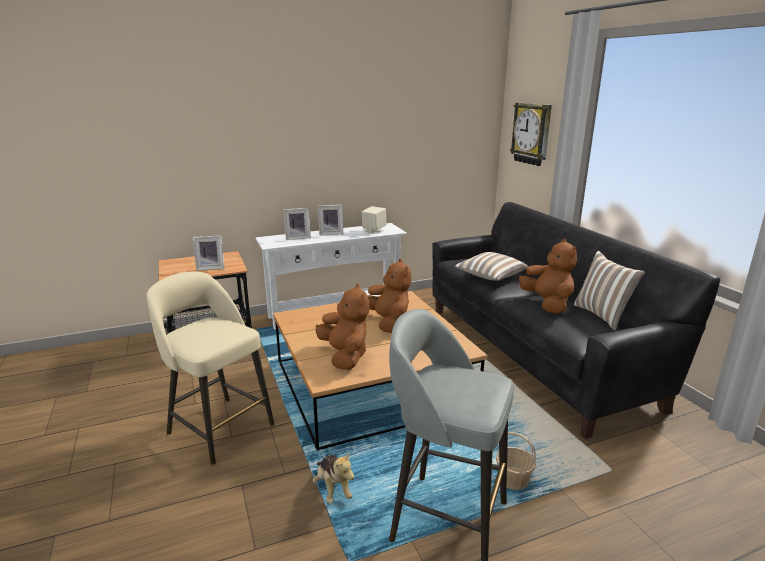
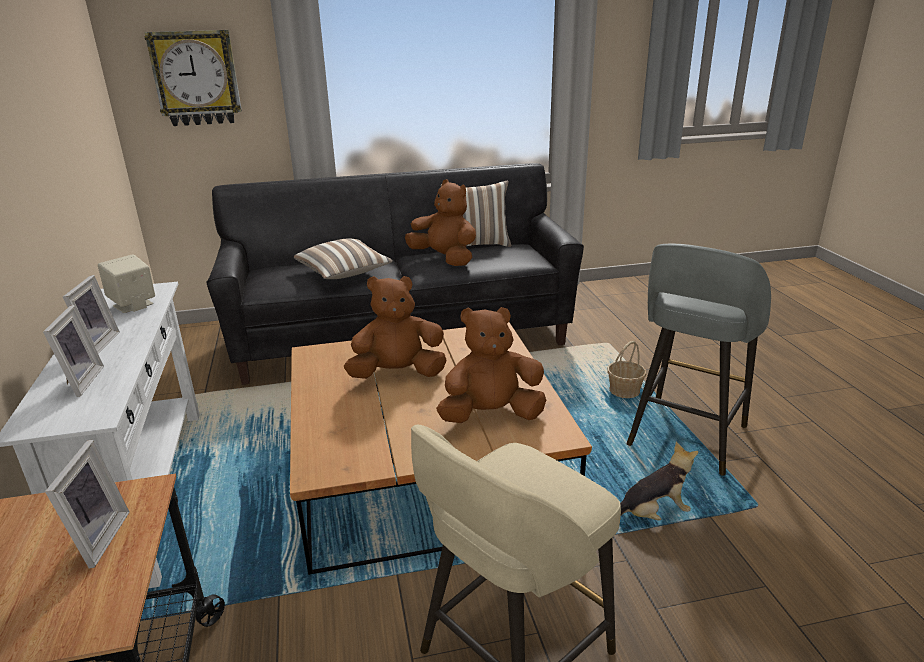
camera: 80 degrees left, 5 degrees up
brown plush toy [519,239,577,314] -> brown plush toy turned 45 degrees clockwise [405,179,476,266]

